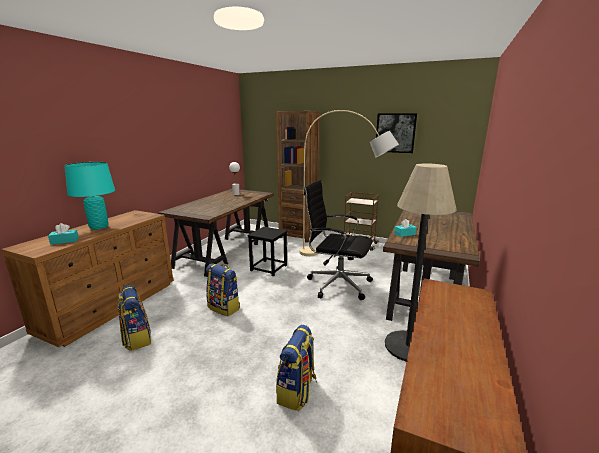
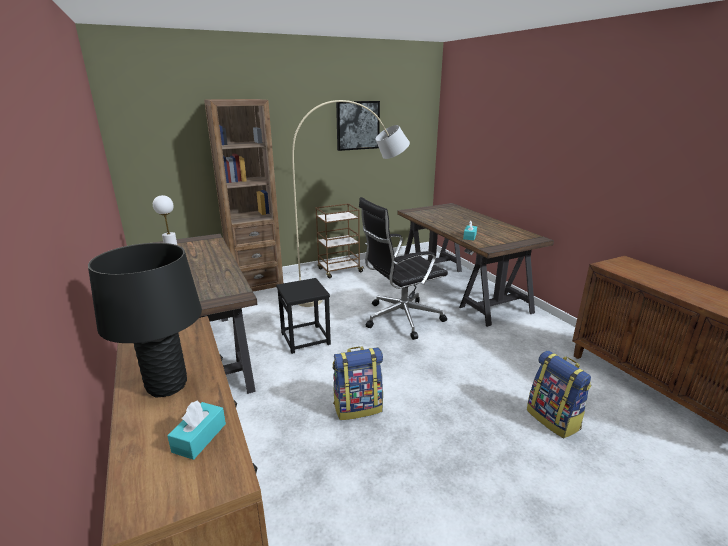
camera: 50 degrees left, 5 degrees up
turquoise table lamp [64,162,115,230] -> black table lamp [88,243,202,398]
backpack [118,285,151,351] -> none
floor lamp [385,163,457,362] -> none

